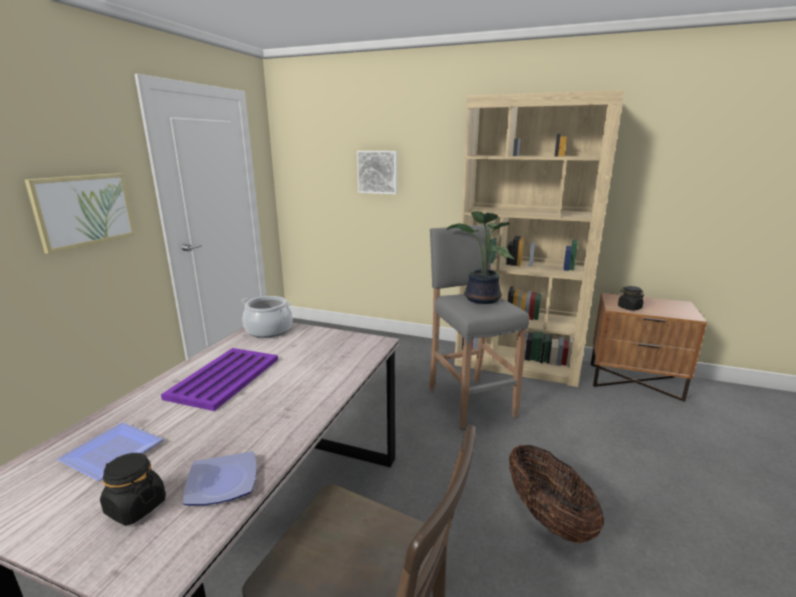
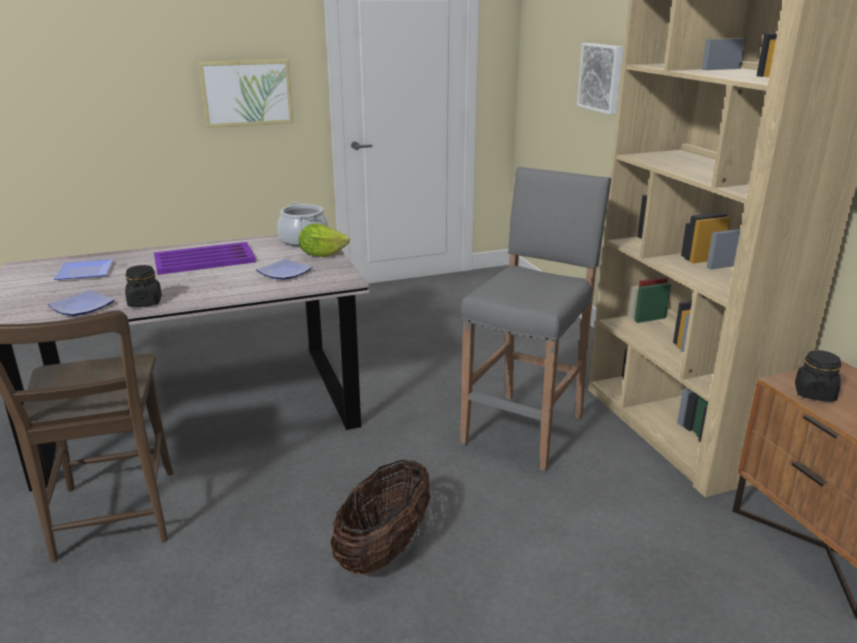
camera: 50 degrees right, 5 degrees up
black jar [100,453,166,526] -> black jar moved to [125,265,162,307]
potted plant [447,211,515,304] -> none
none -> plate [256,259,313,280]
none -> lettuce [299,224,350,257]

